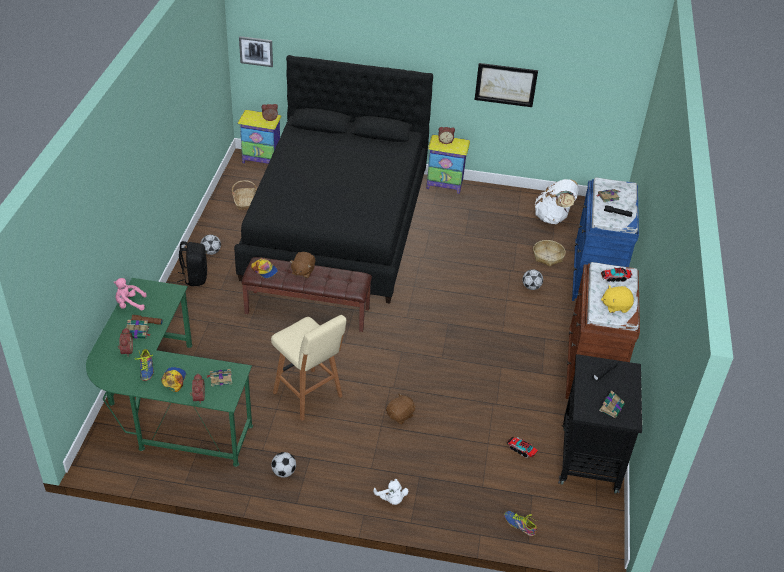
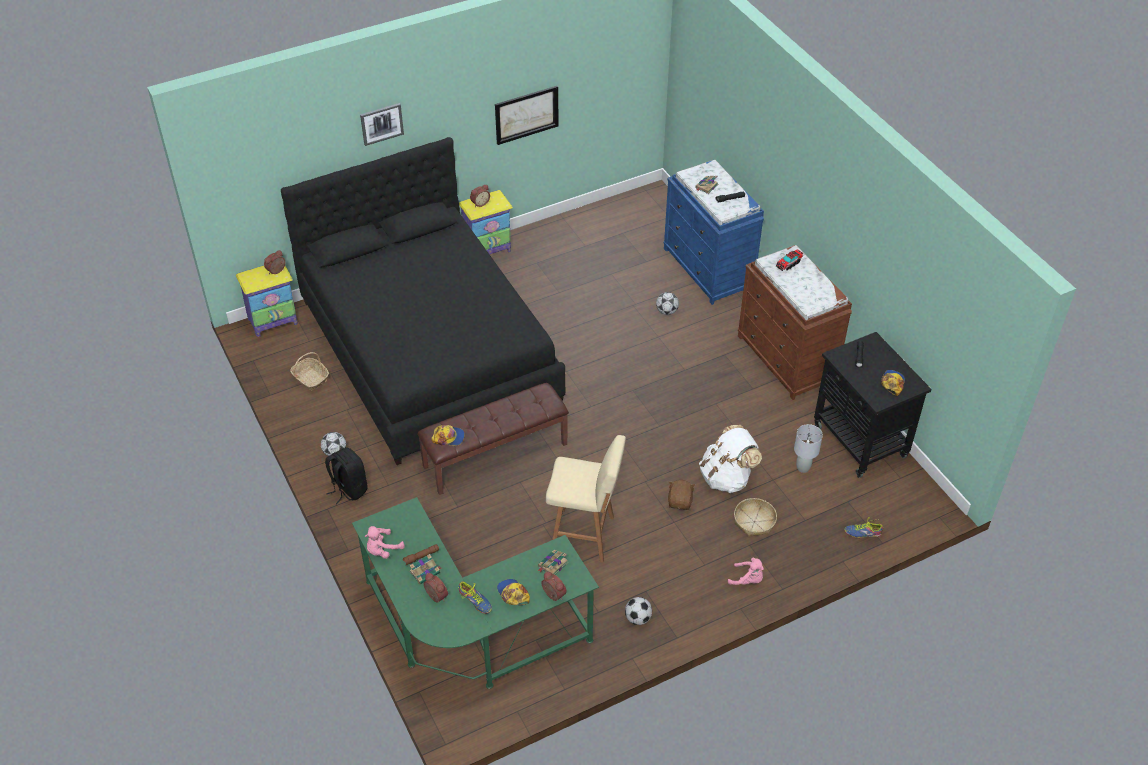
camera: 35 degrees left, 5 degrees up
picture [239,36,273,67] -> picture moved to [360,103,404,146]
brown plush toy [290,252,315,278] -> none
white plush toy [373,479,408,505] -> pink plush toy [728,558,764,585]
toy truck [507,437,538,458] -> grey table lamp [794,424,823,473]
basket [533,240,566,266] -> basket moved to [734,498,777,537]
white backpack [535,179,578,224] -> white backpack moved to [699,425,762,493]
book [599,390,625,418] -> cap [881,370,905,396]
yellow plush toy [601,285,634,313] -> none

